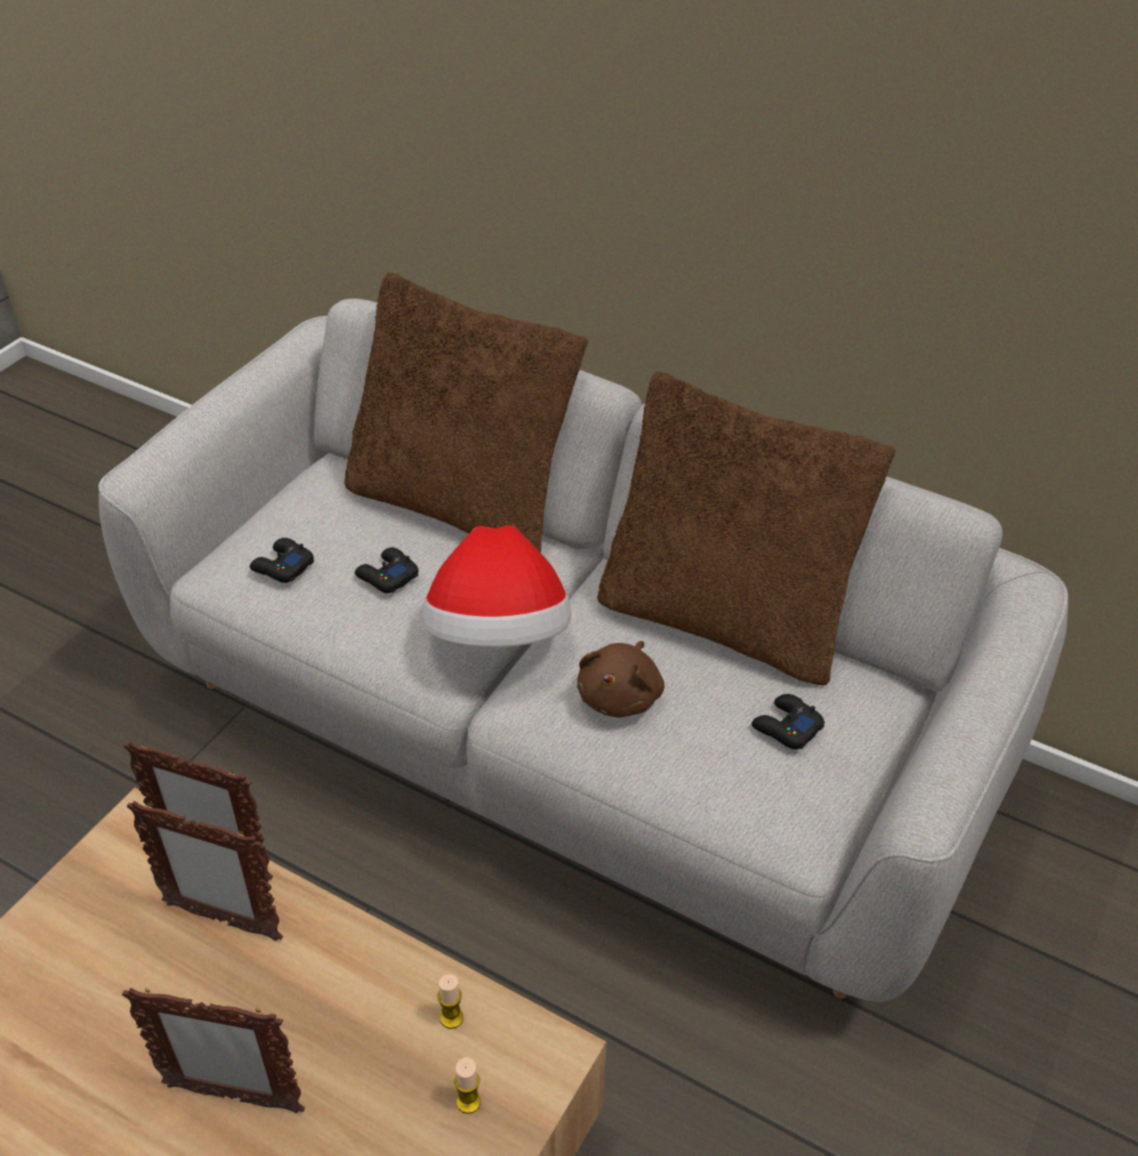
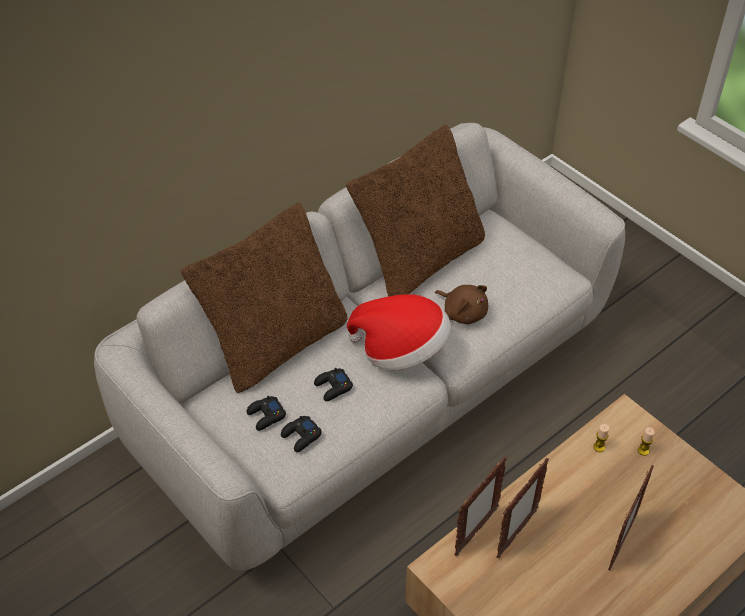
camera: 70 degrees left, 5 degrees up
black game controller [752,694,825,749] -> black game controller moved to [247,396,286,431]

